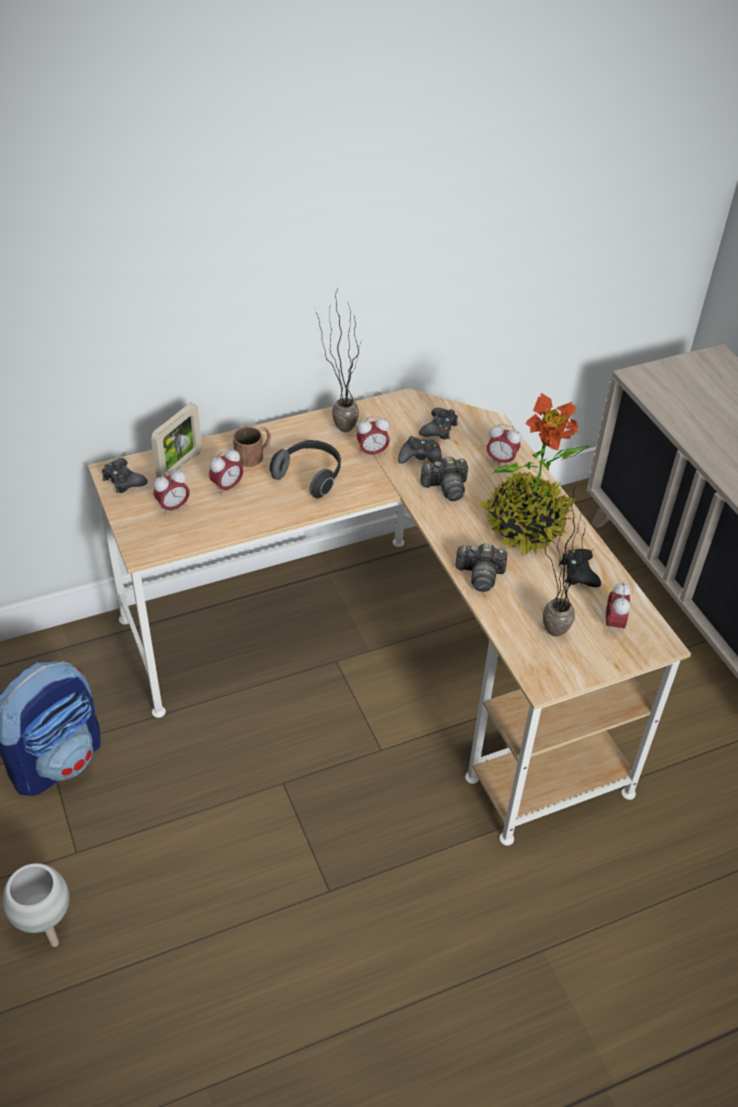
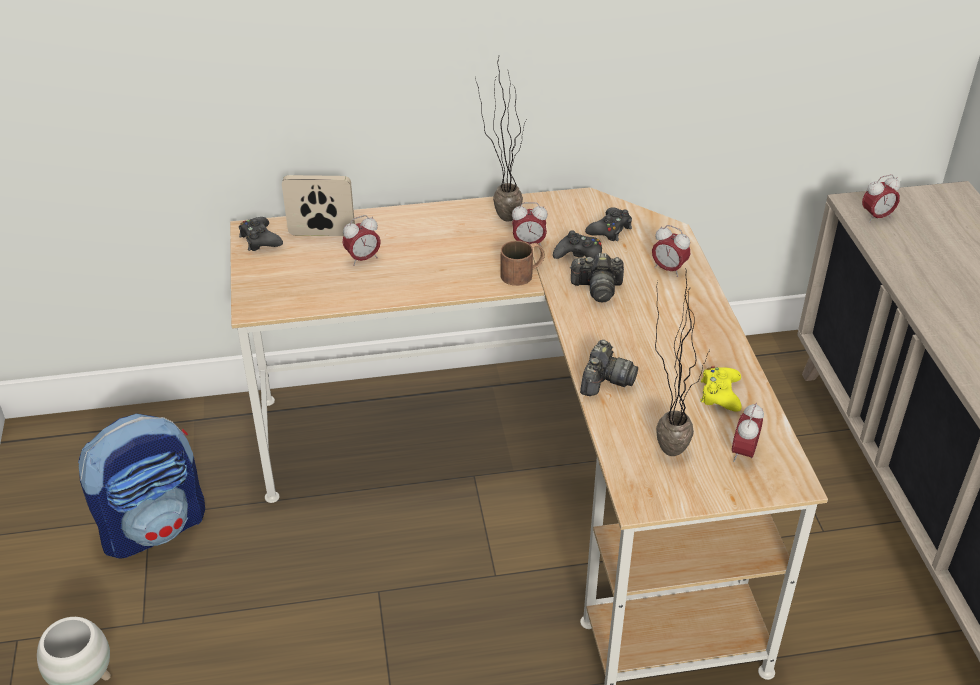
camera: 15 degrees right, 5 degrees down
picture frame [151,403,202,478] -> picture frame turned 135 degrees counterclockwise [282,175,355,236]
alarm clock [153,469,190,515] -> alarm clock moved to [862,174,900,223]
brown mug [233,427,271,467] -> brown mug moved to [500,241,545,286]
headphones [269,440,341,498] -> none
camera [455,543,507,592] -> camera turned 90 degrees counterclockwise [580,340,638,396]
potted plant [479,393,589,555] -> none
black game controller [560,549,601,587] -> yellow game controller [700,366,742,412]

